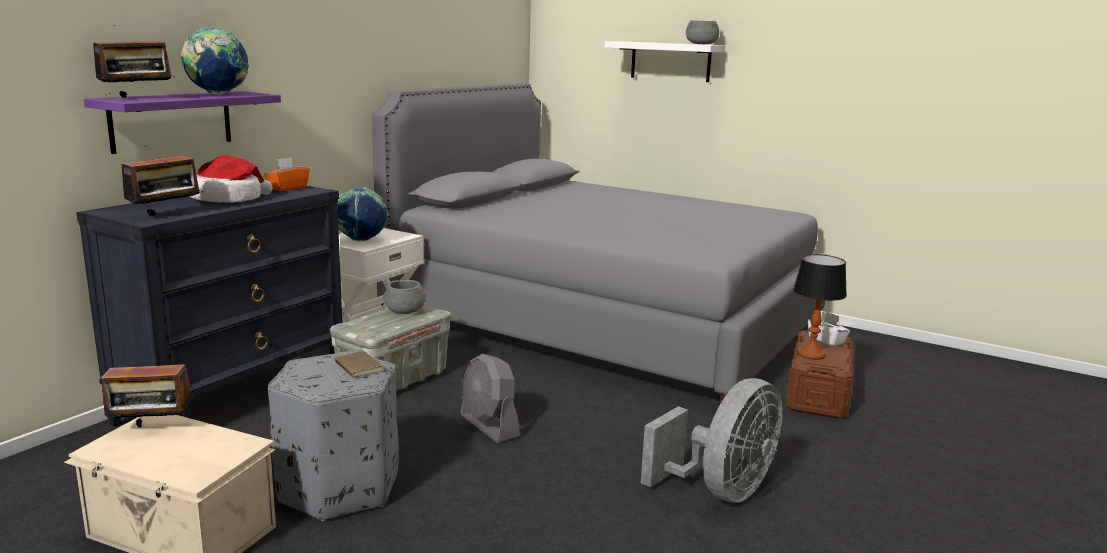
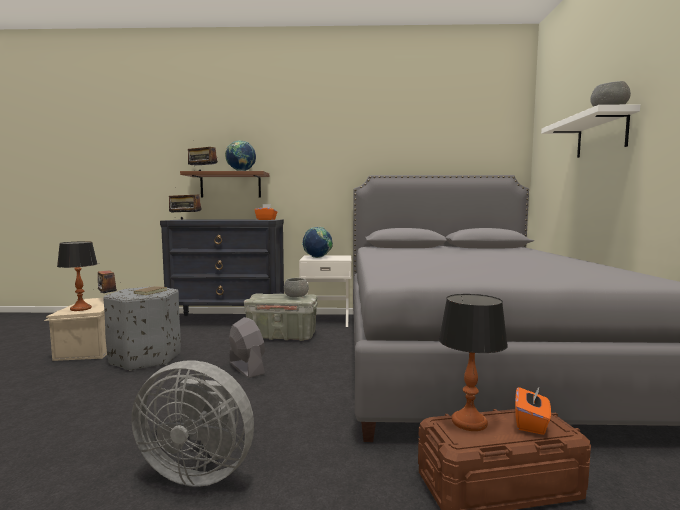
camera: 60 degrees right, 10 degrees down
purple shelf [84,91,281,154] -> brown shelf [180,171,269,198]
hat [189,155,273,203] -> none
grey fan [461,354,520,443] -> grey fan turned 120 degrees clockwise [229,317,265,378]
white tissue box [808,312,850,346] -> orange tissue box [515,385,551,435]
none -> table lamp [57,241,98,311]

